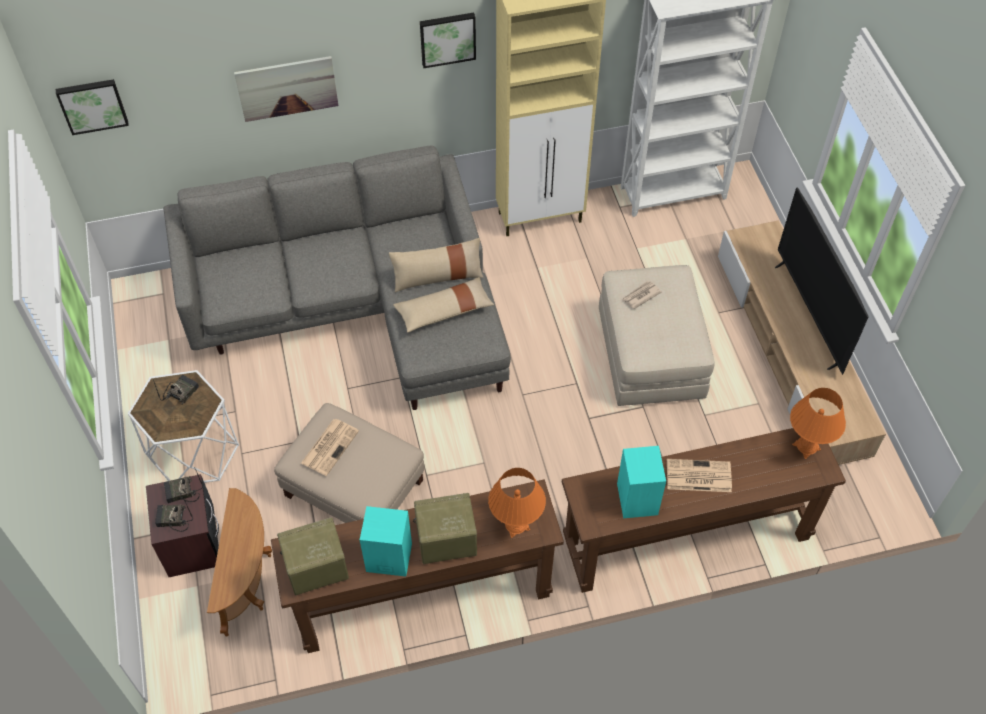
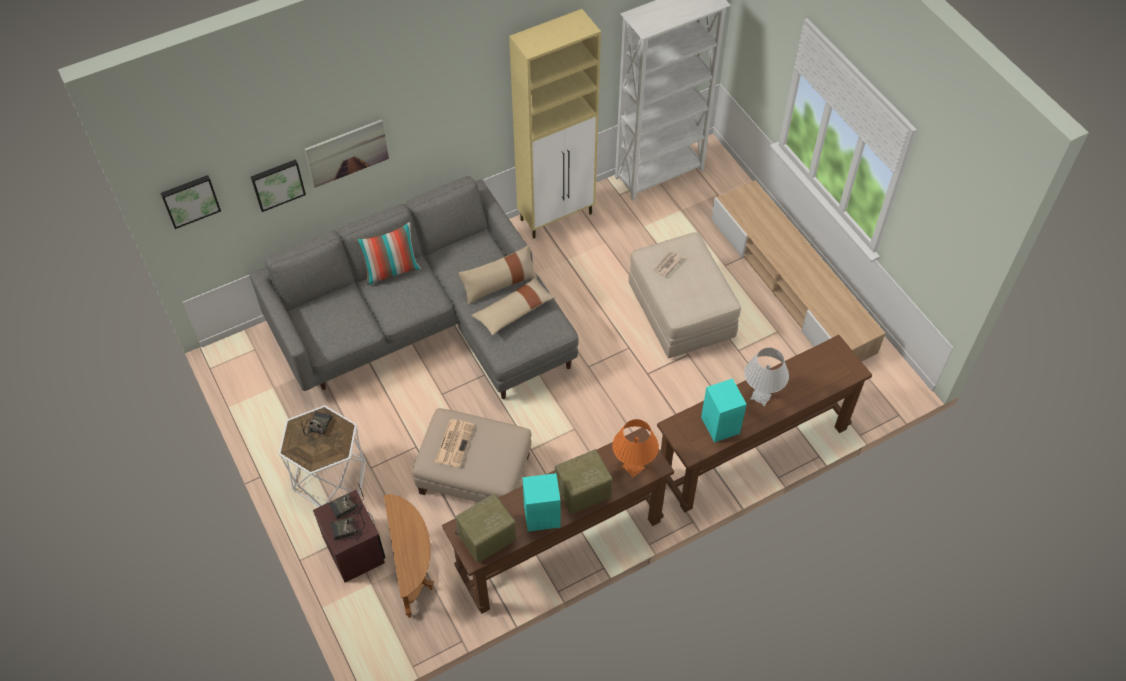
camera: 15 degrees left, 0 degrees up
picture [420,13,476,68] -> picture moved to [251,159,306,212]
newspaper [667,459,732,492] -> white table lamp [744,348,789,407]
television [775,188,869,375] -> none
orange table lamp [790,388,846,459] -> none
none -> pillow [355,222,421,285]

